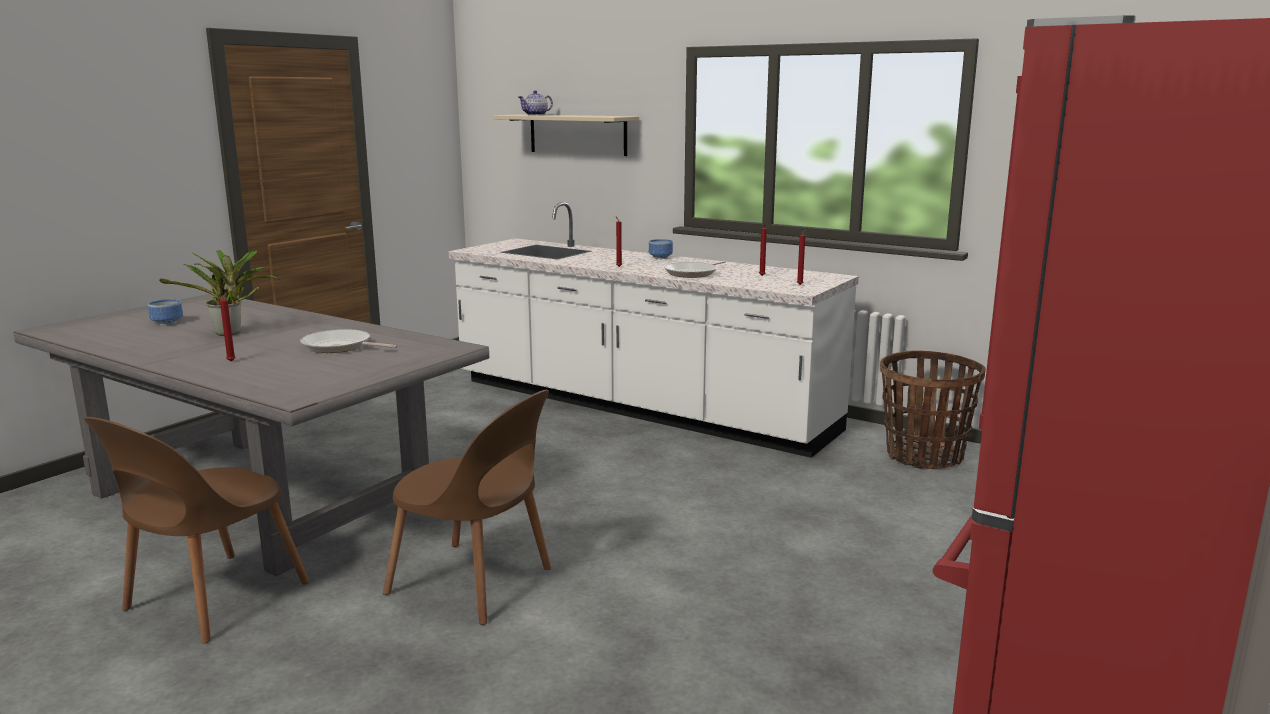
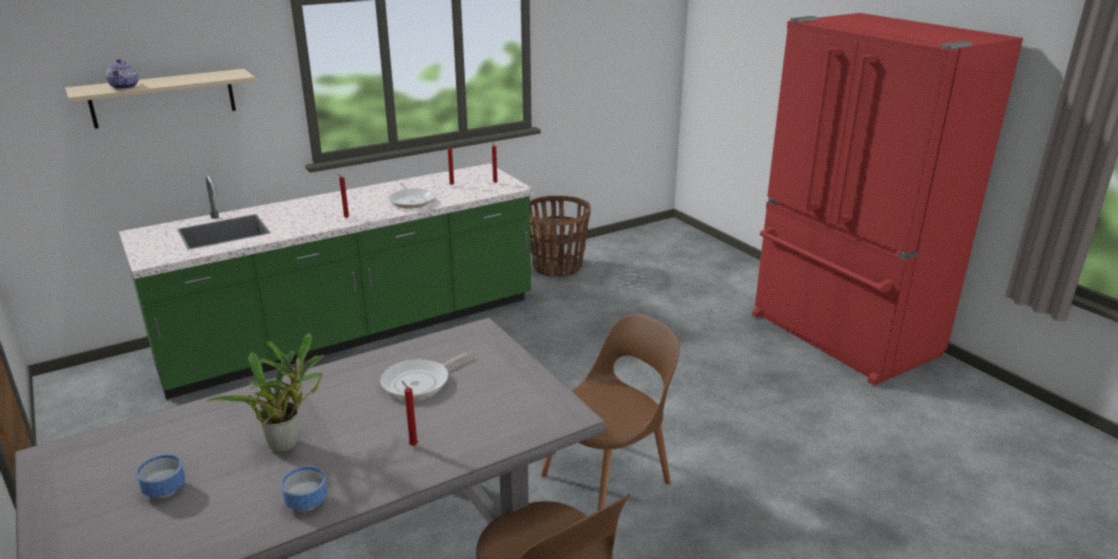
camera: 65 degrees left, 10 degrees up
white counter [449,202,859,458] -> green counter [119,163,534,400]
bowl [649,239,673,259] -> bowl moved to [281,466,327,511]

